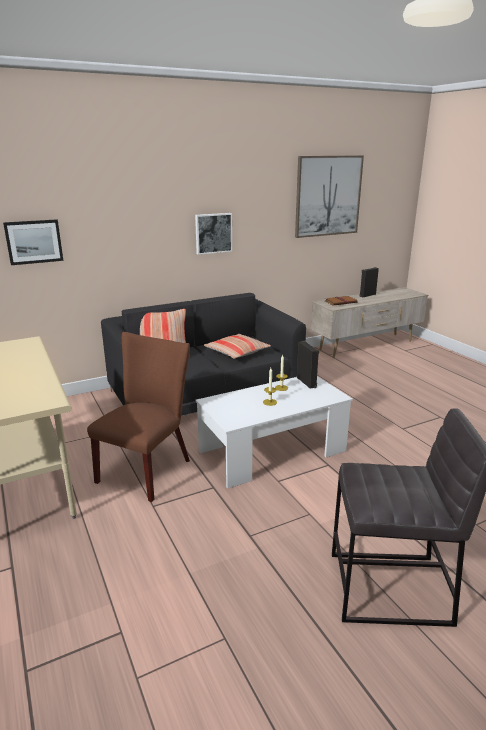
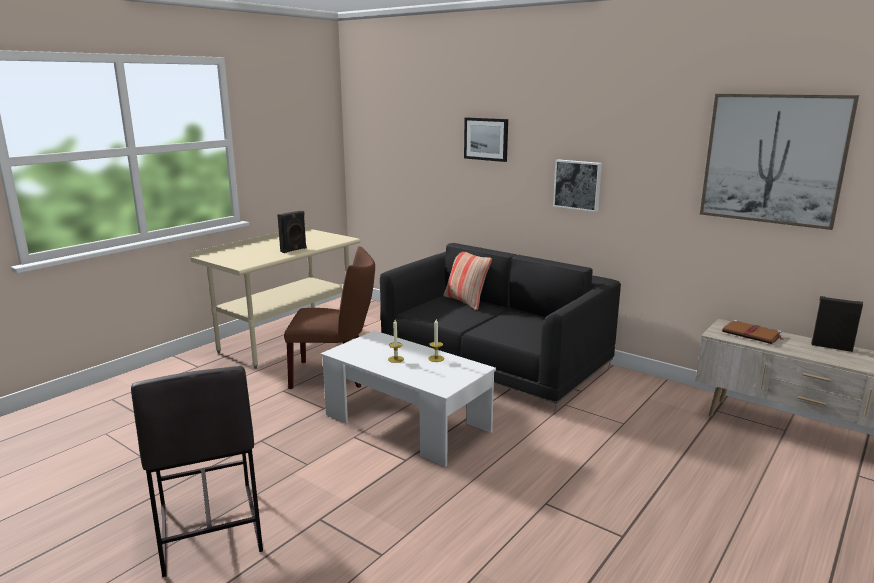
camera: 65 degrees right, 5 degrees down
picture [3,219,63,265] -> picture moved to [464,117,508,162]
pillow [204,334,271,359] -> none
black speaker [297,341,319,389] -> black speaker moved to [277,211,307,253]

